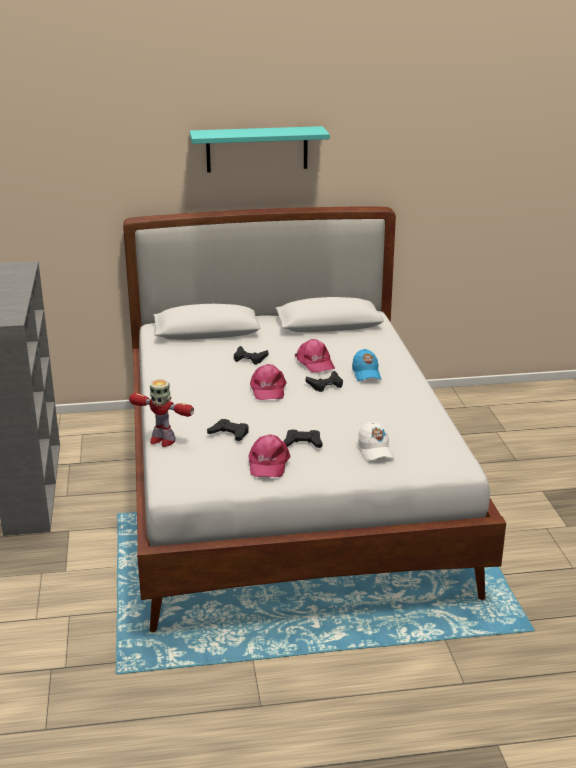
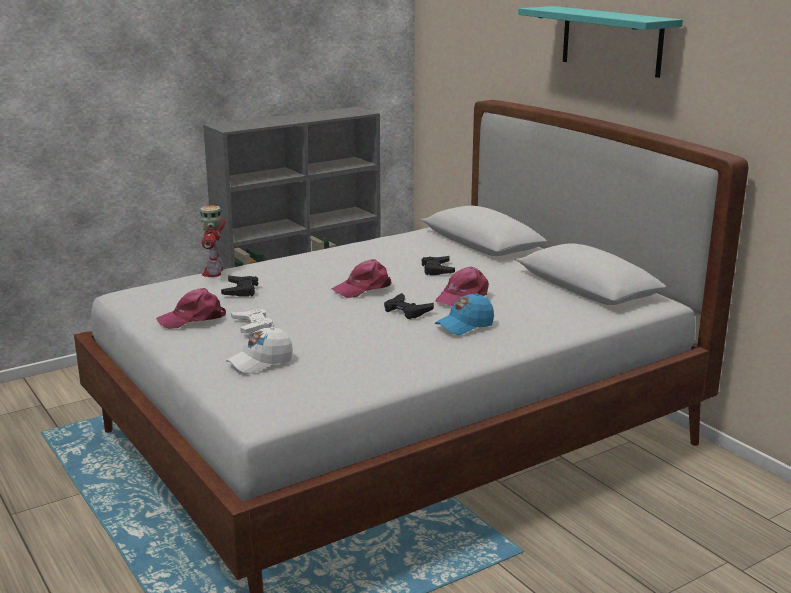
camera: 65 degrees right, 5 degrees down
black game controller [283,429,323,448] -> white game controller [231,309,273,333]

